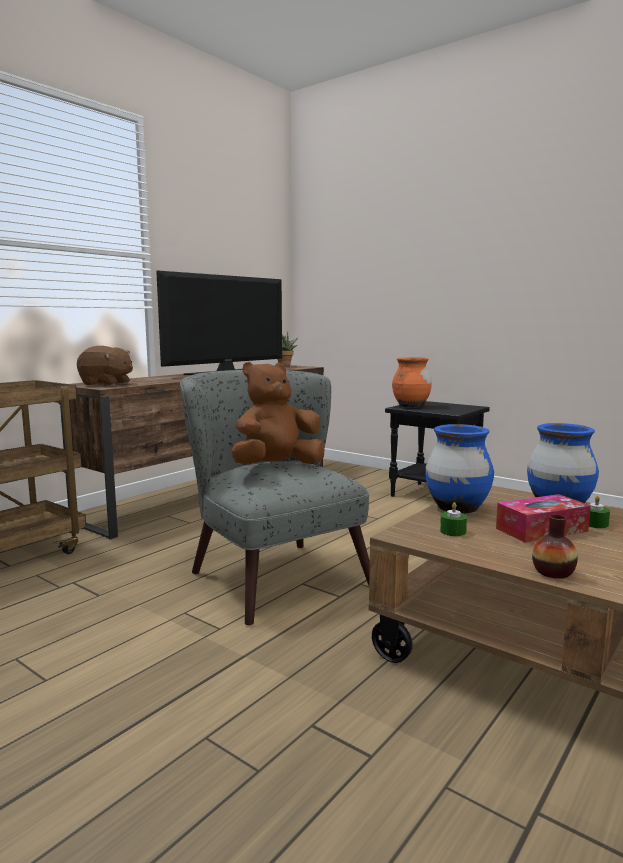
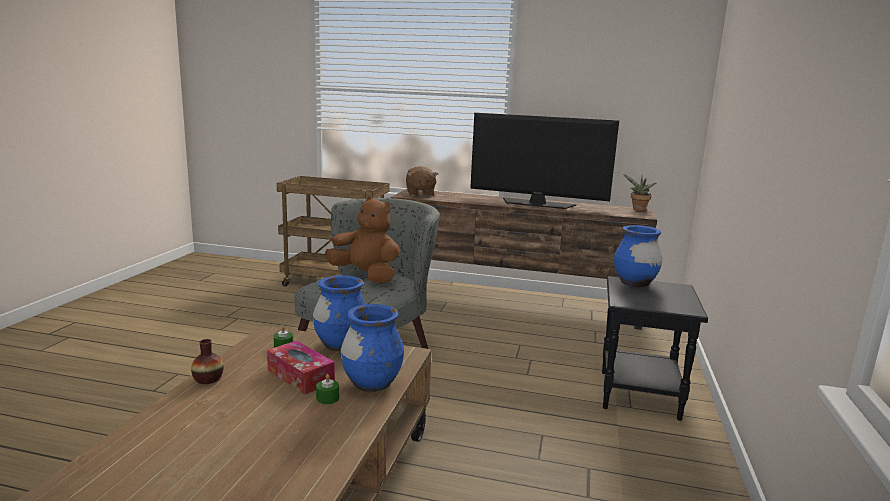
camera: 65 degrees right, 5 degrees up
orange vase [392,357,432,408] -> blue vase [614,225,662,287]

